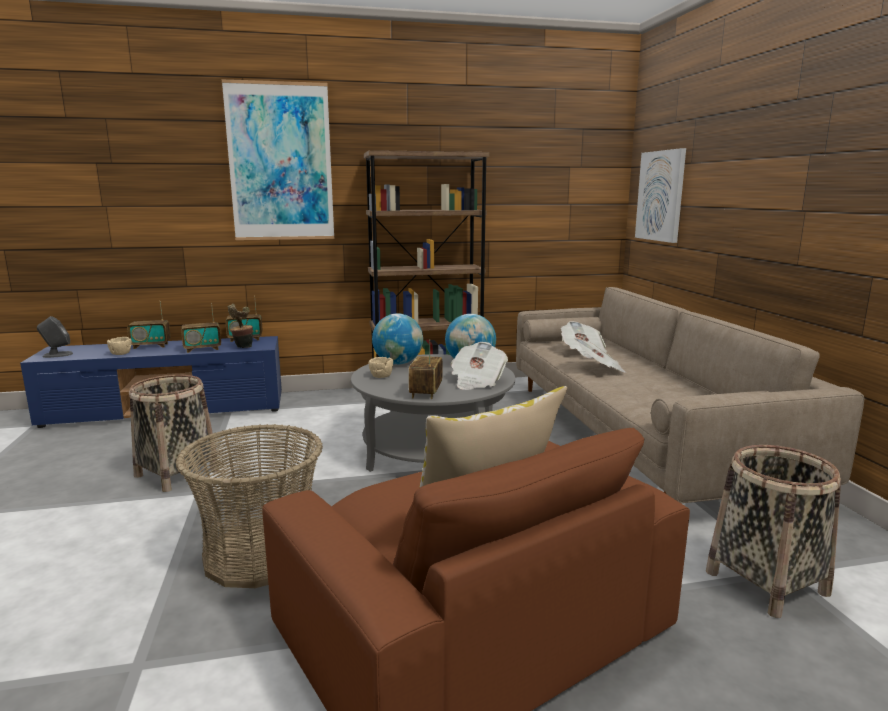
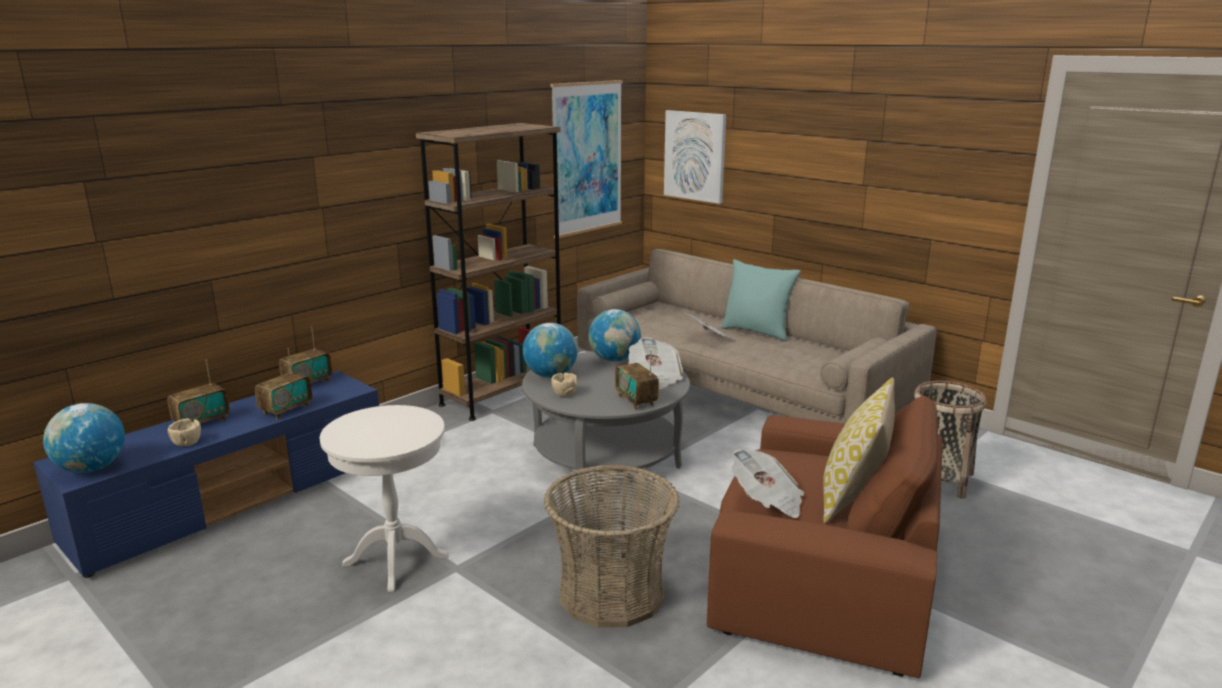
camera: 35 degrees left, 5 degrees up
grey speaker [37,316,73,358] -> globe [43,403,125,473]
basket [129,375,220,492] -> white side table [320,405,449,592]
picture [222,79,334,240] -> picture moved to [550,80,623,238]
potted plant [227,304,253,348] -> none
newspaper [561,321,607,359] -> newspaper moved to [731,449,804,518]
none -> turquoise pillow [721,259,801,341]

